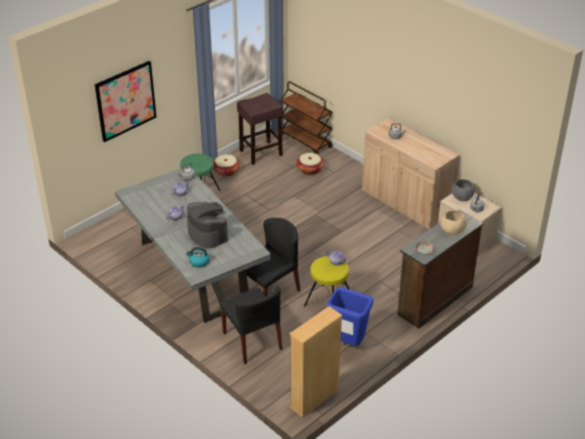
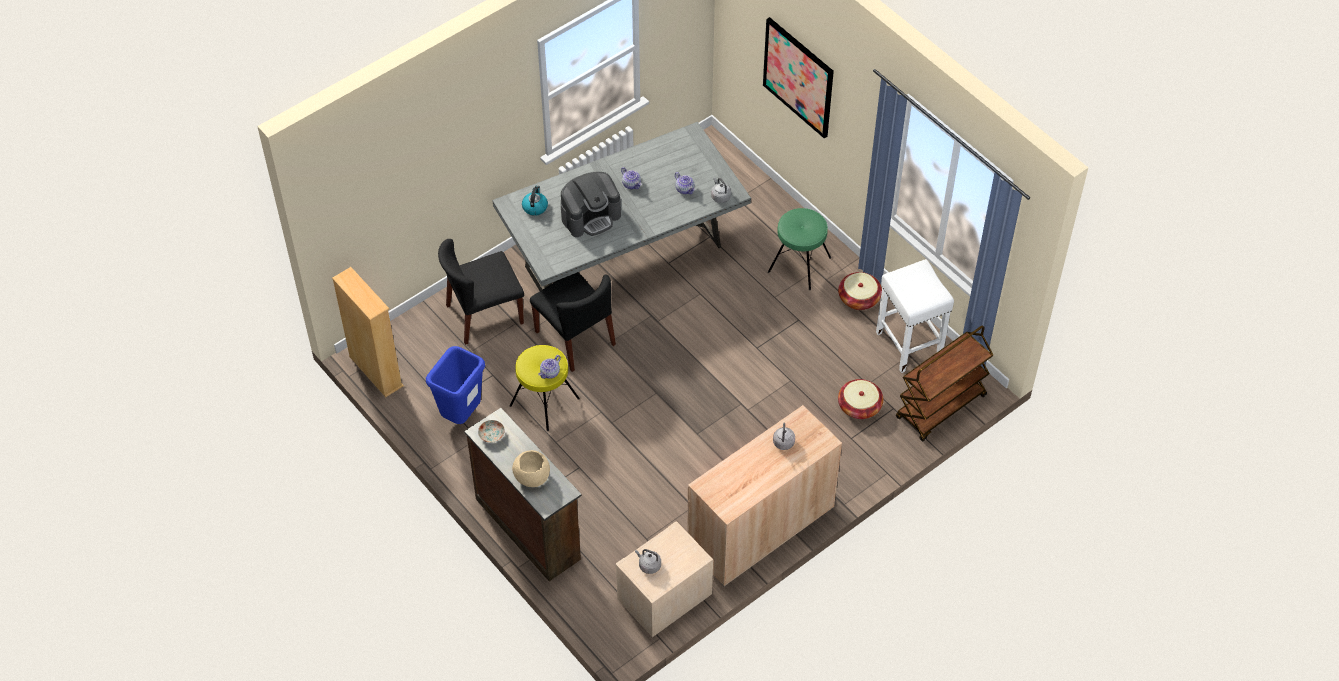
camera: 95 degrees right, 15 degrees up
brown stool [237,93,283,165] -> white stool [876,259,954,373]
grey bowl [452,179,475,201] -> none

